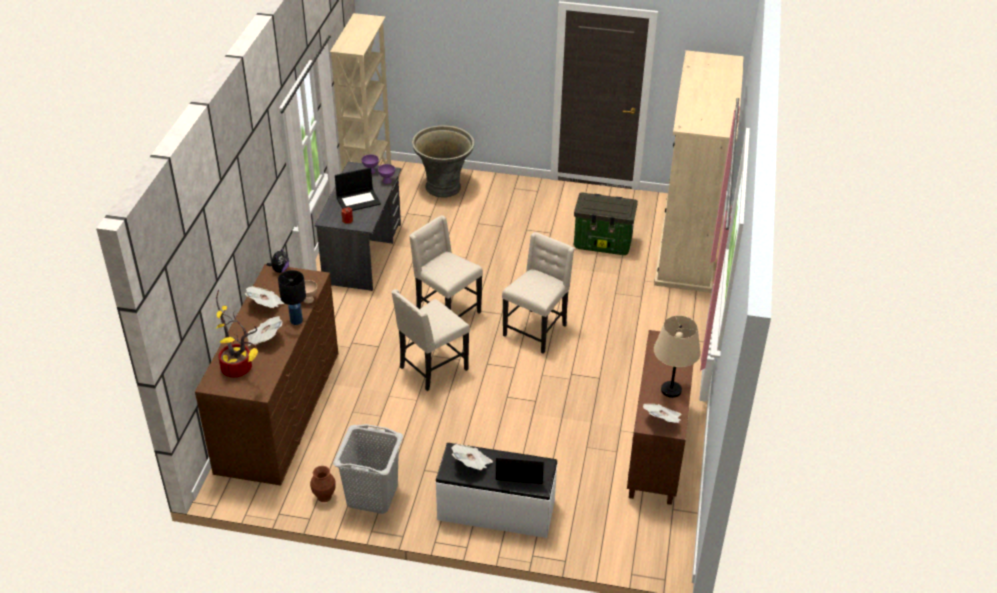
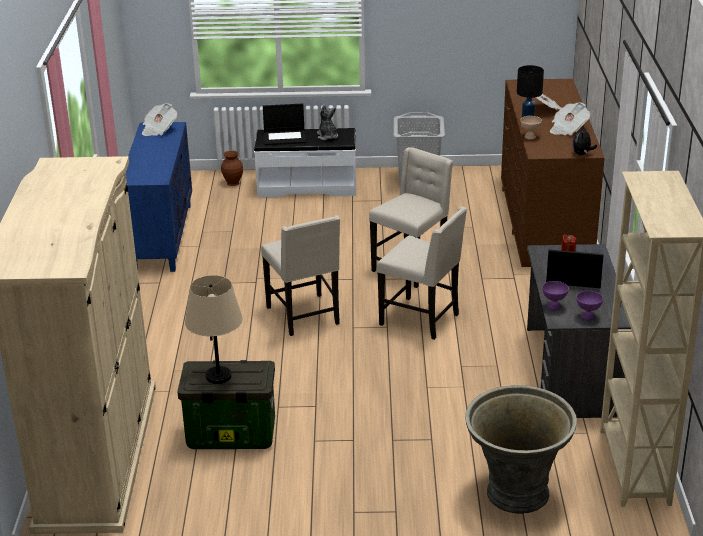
camera: 170 degrees right, 10 degrees down
potted plant [216,290,258,377] -> none
brown vase [310,466,336,502] -> brown vase moved to [221,151,243,186]
laptop [335,167,381,211] -> laptop turned 45 degrees clockwise [546,249,603,288]
newspaper [451,444,493,470] -> plush toy [317,105,338,140]
beige chair [502,232,574,354] -> beige chair turned 45 degrees counterclockwise [261,215,340,336]
brown cabinet [627,330,693,505] -> blue cabinet [126,122,192,272]
beige table lamp [654,316,701,398] -> beige table lamp moved to [185,275,243,384]

